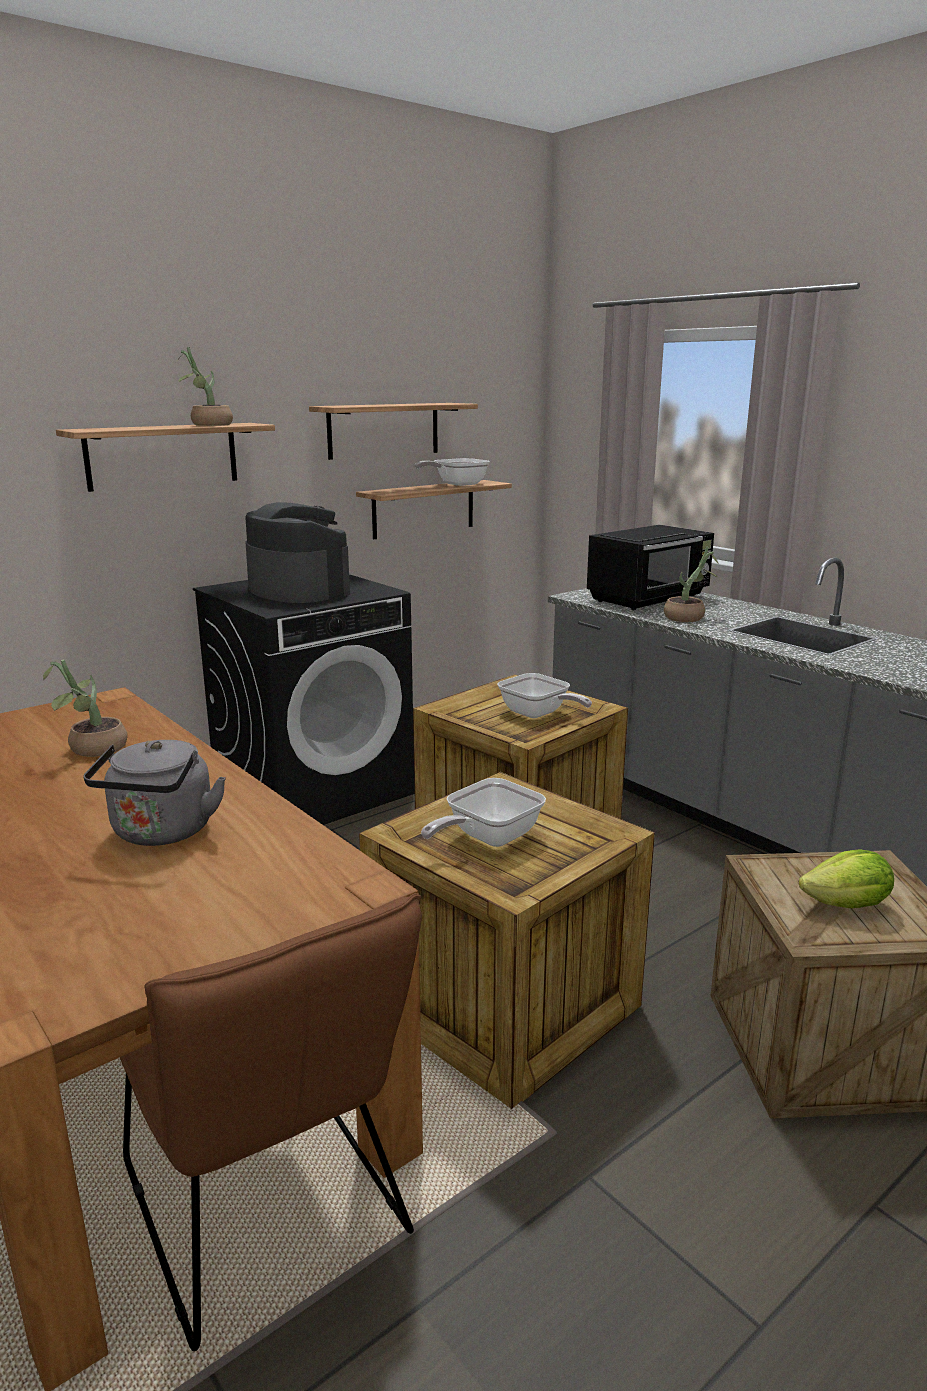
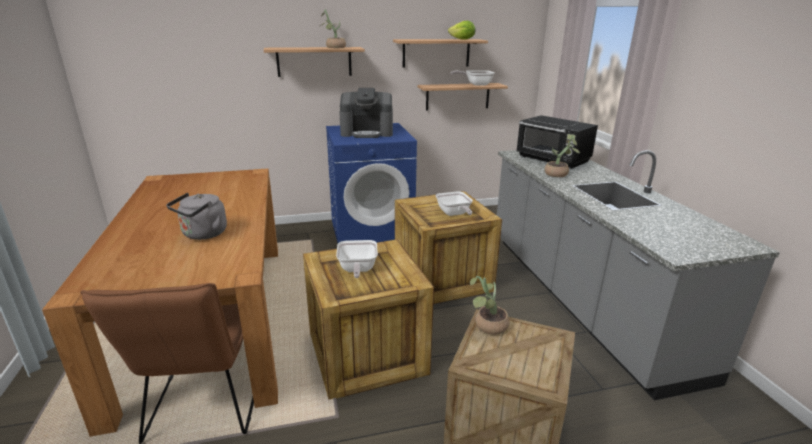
camera: 25 degrees right, 5 degrees up
potted plant [43,660,128,757] -> potted plant moved to [470,276,510,335]
black washing machine [193,574,415,825] -> blue washing machine [326,123,417,243]
coffee machine [245,502,350,603] -> coffee machine turned 105 degrees clockwise [339,88,393,138]
frying pan [421,778,546,847] -> frying pan turned 75 degrees counterclockwise [336,240,378,278]
black microwave [587,525,714,610] -> black microwave turned 60 degrees clockwise [517,115,598,169]
lettuce [799,849,894,908] -> lettuce moved to [448,21,476,40]

